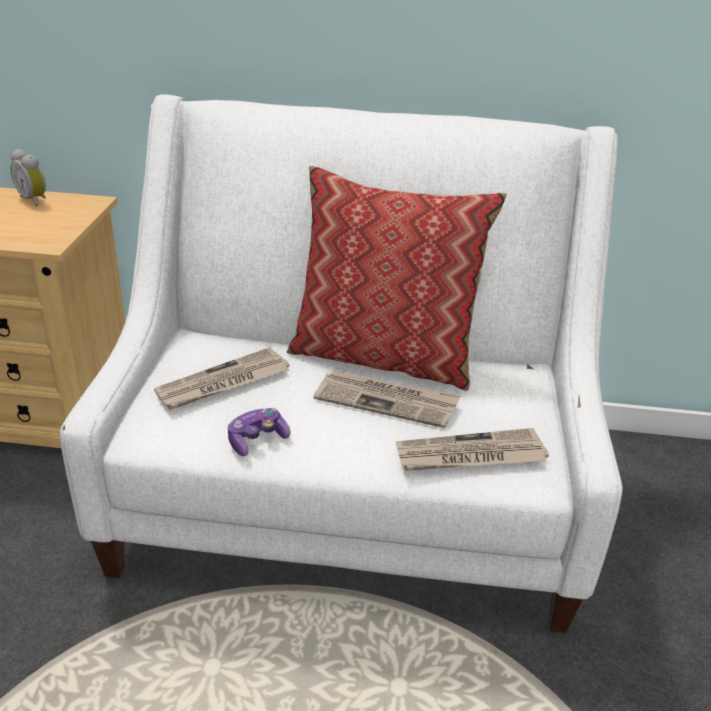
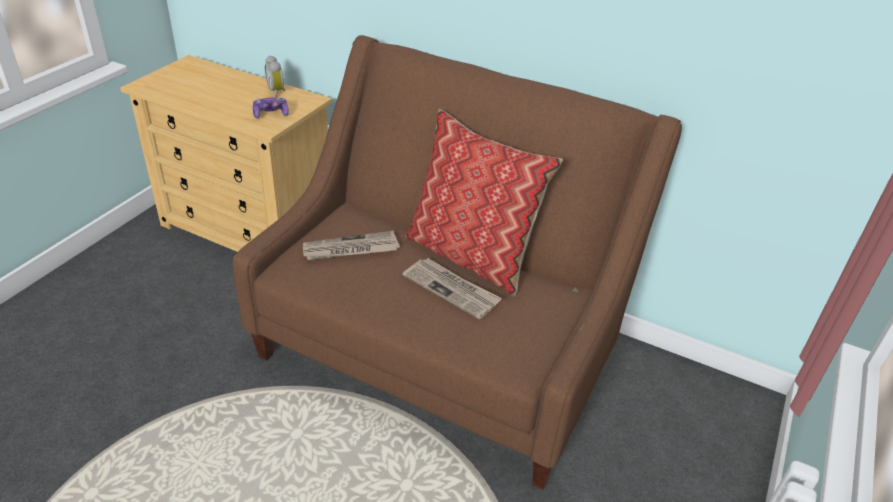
camera: 20 degrees right, 5 degrees up
white sofa [60,94,623,633] -> brown sofa [232,35,682,489]
game controller [228,408,290,456] -> game controller moved to [253,98,289,119]
newspaper [396,428,549,471] -> none

